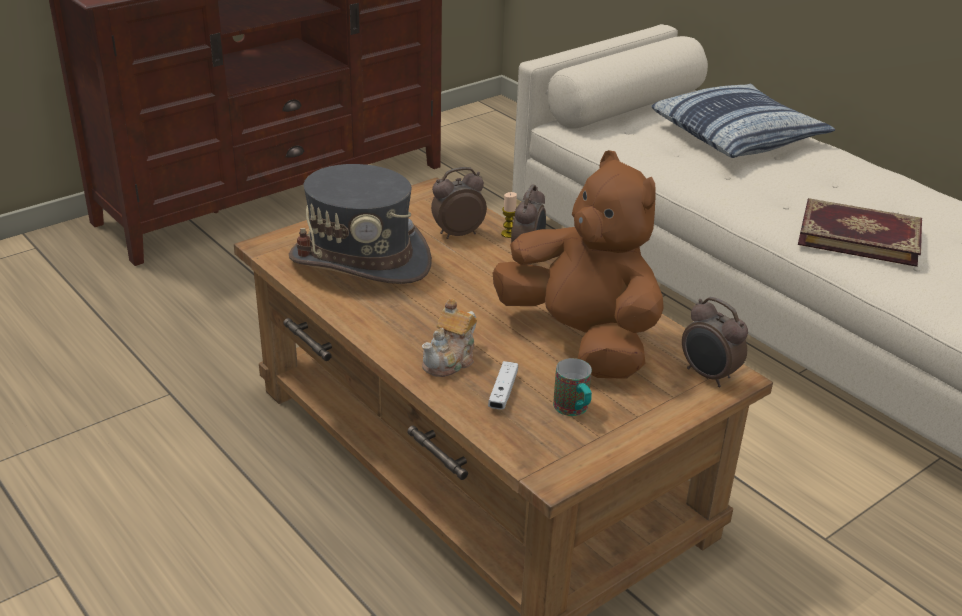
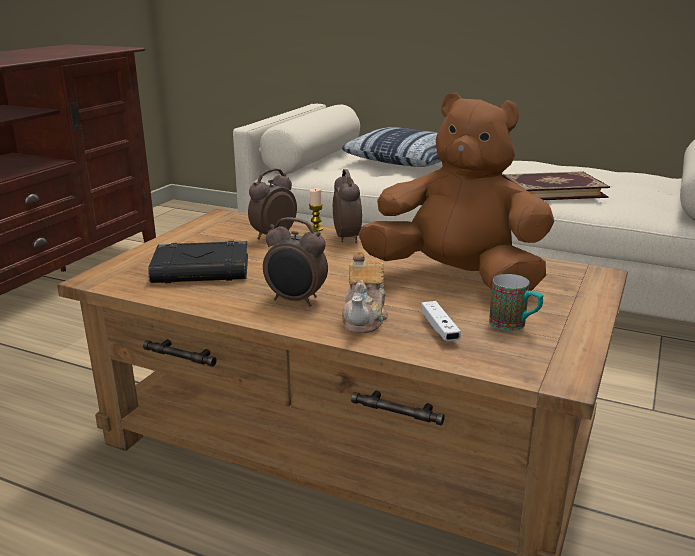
camera: 25 degrees left, 10 degrees down
grey hat [289,164,432,284] -> black book [148,241,248,283]
alarm clock [682,297,748,387] -> alarm clock moved to [263,217,328,306]

